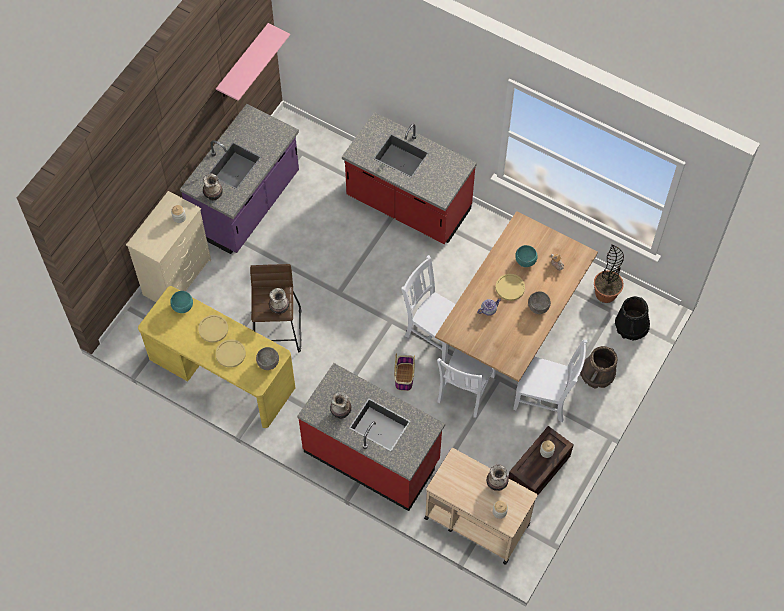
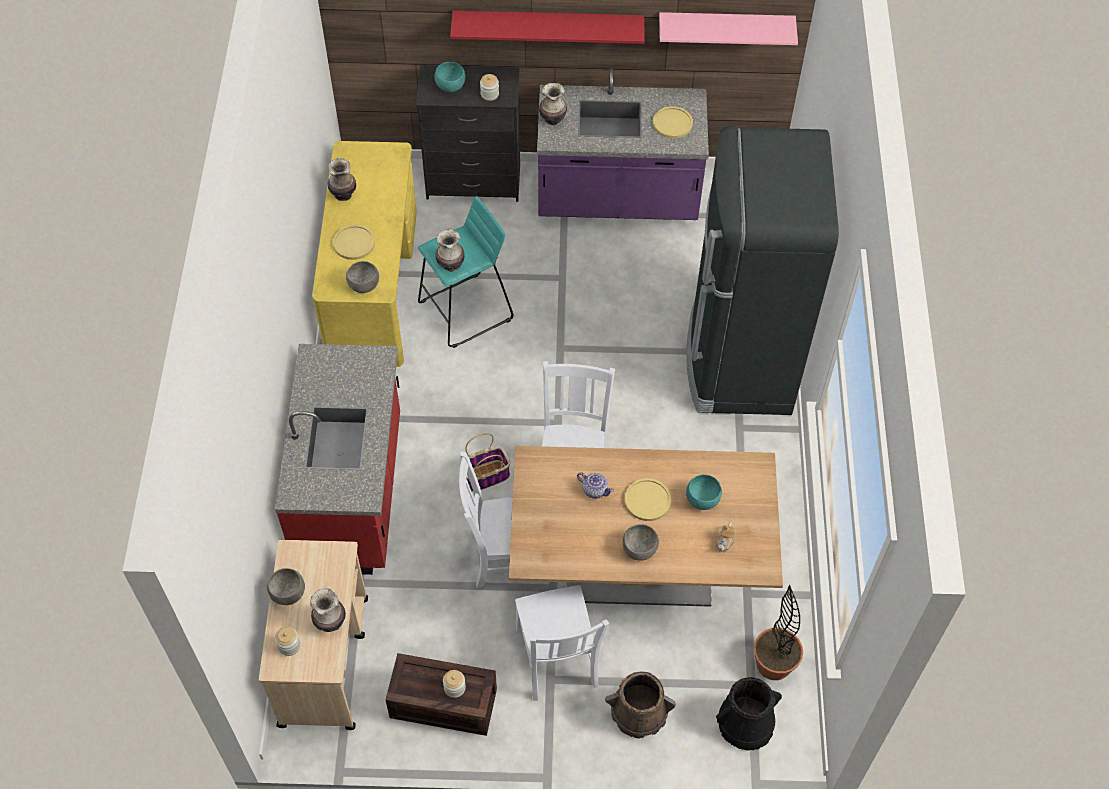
camera: 60 degrees right, 5 degrees down
beige dresser [126,191,211,302] -> black dresser [416,65,520,202]
turquoise bowl [170,291,193,313] -> turquoise bowl moved to [434,62,465,92]
yellow plate [198,315,228,343] -> yellow plate moved to [653,106,693,138]
brown stool [250,264,301,353] -> turquoise stool [418,196,513,348]
vase [330,392,352,419] -> vase moved to [327,158,356,201]
red counter [342,112,477,244] -> black fridge [686,126,839,415]
none -> grey bowl [267,568,305,605]
none -> red shelf [450,11,644,44]

